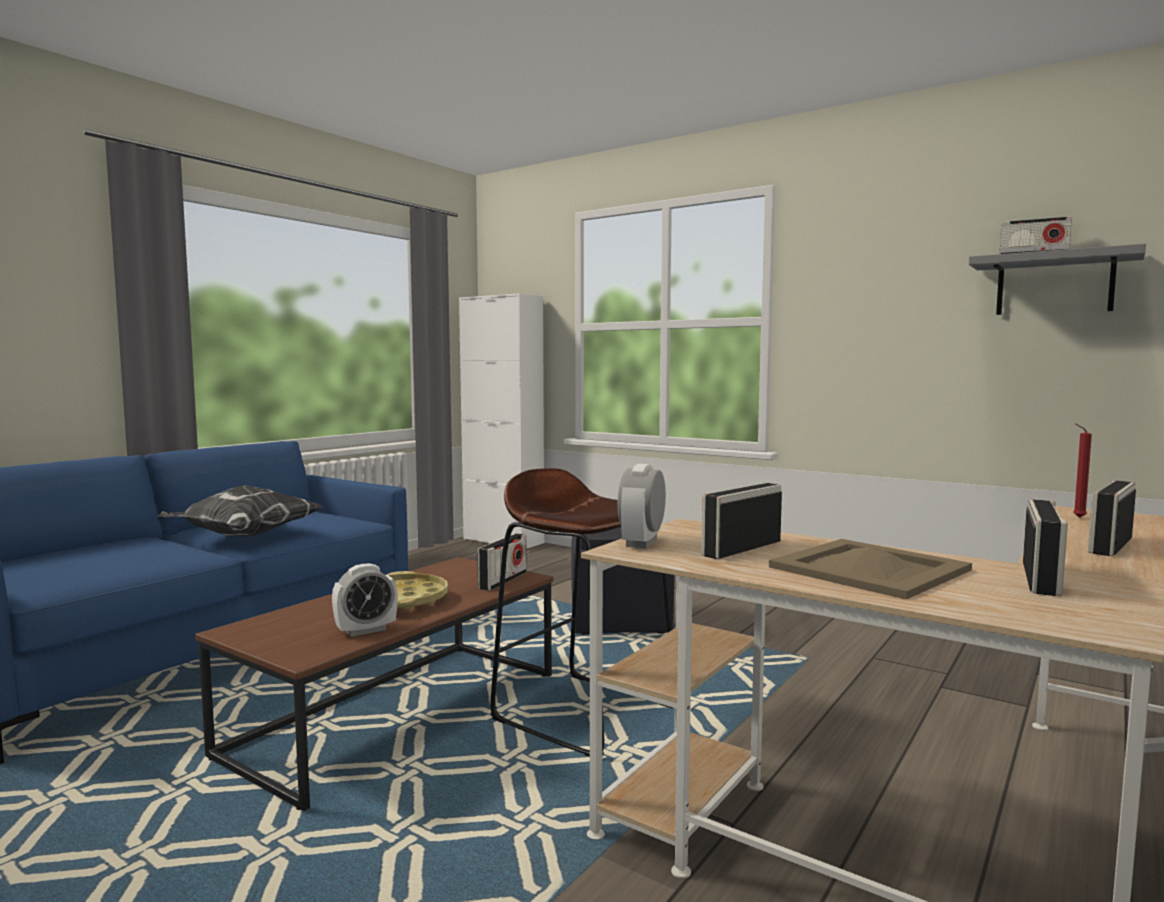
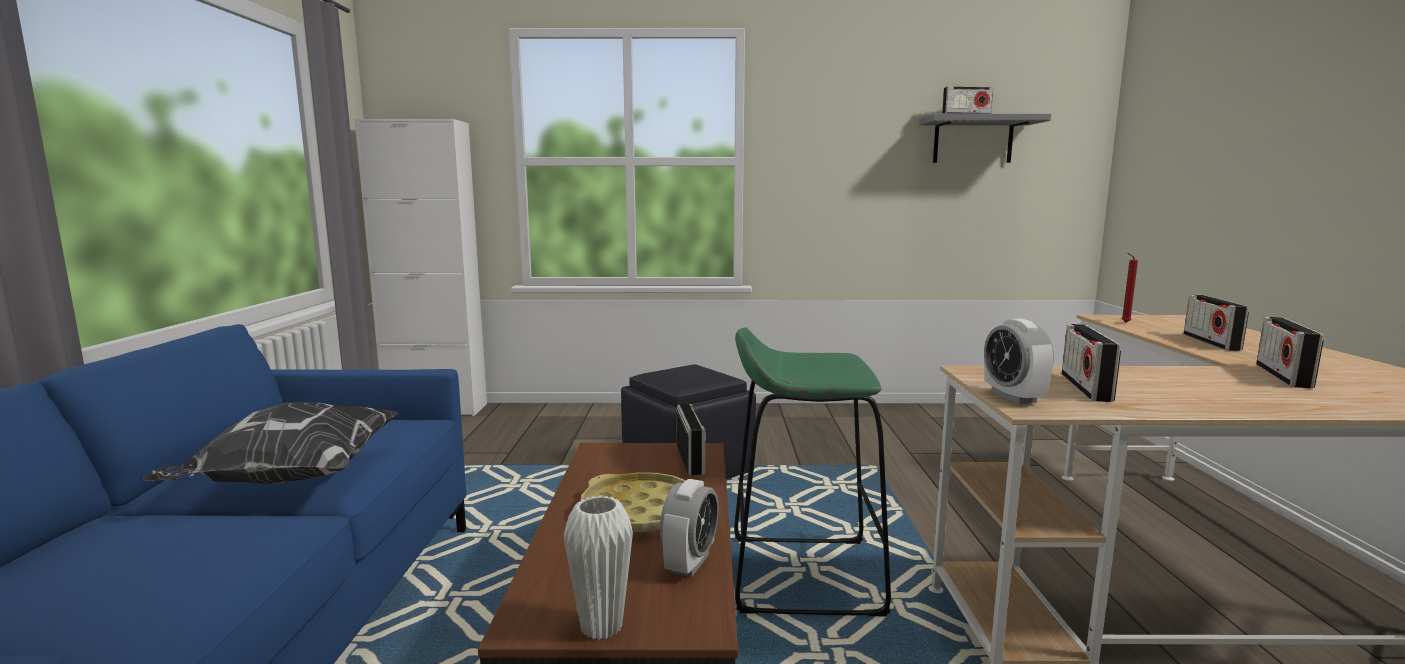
camera: 35 degrees left, 5 degrees up
brown stool [490,468,673,757] -> green stool [734,327,891,617]
beige tray [769,539,972,600] -> none
radio [1023,500,1068,596] -> radio turned 150 degrees counterclockwise [1256,317,1324,388]
none -> white vase [564,496,633,640]

